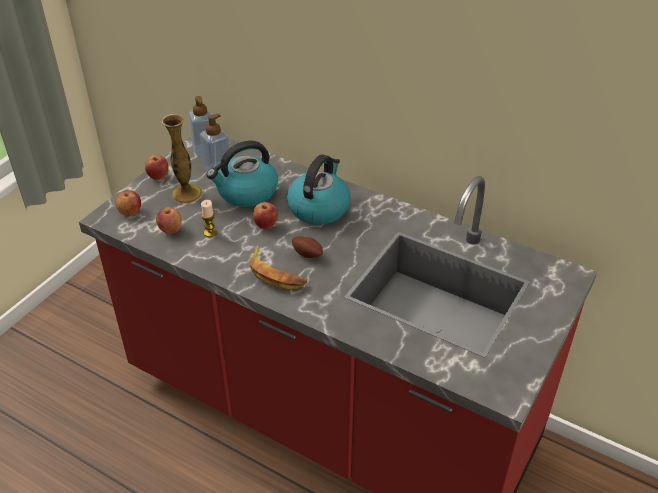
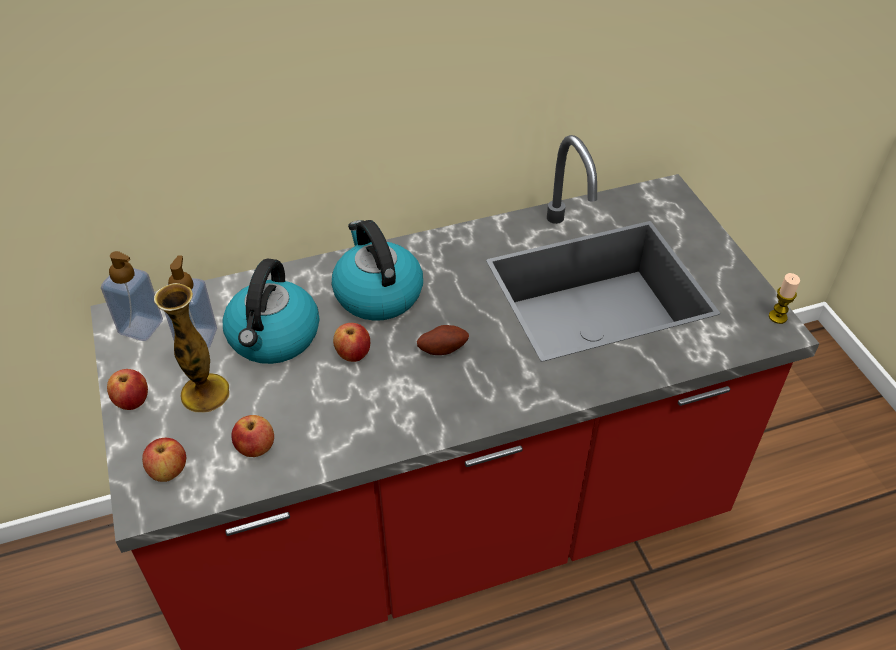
camera: 50 degrees left, 5 degrees up
candle [201,200,217,237] -> candle moved to [769,273,800,324]
banana [248,245,307,289] -> none

